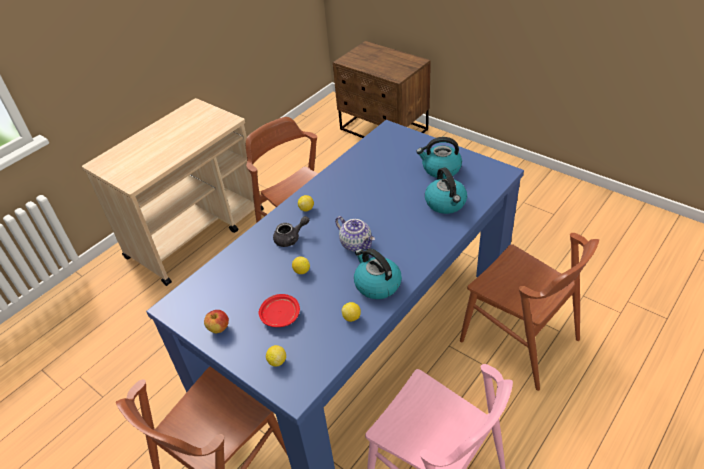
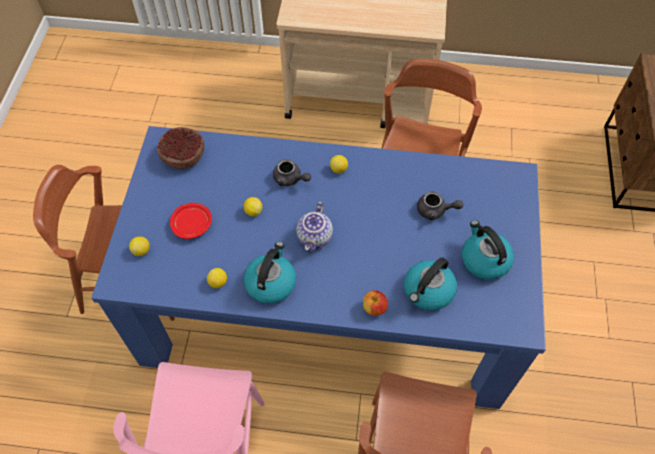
camera: 55 degrees right, 15 degrees up
apple [204,310,229,333] -> apple moved to [363,290,388,316]
none -> bowl [157,127,204,169]
none -> grey teapot [417,191,463,220]

